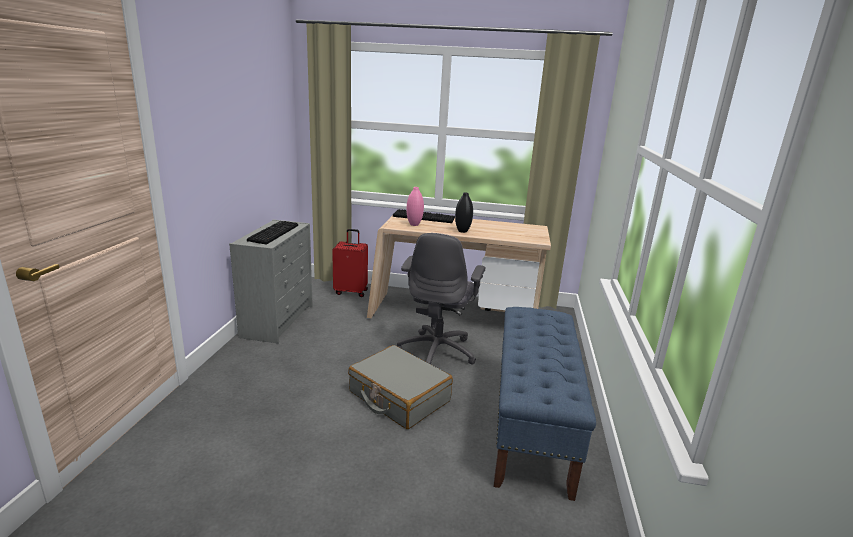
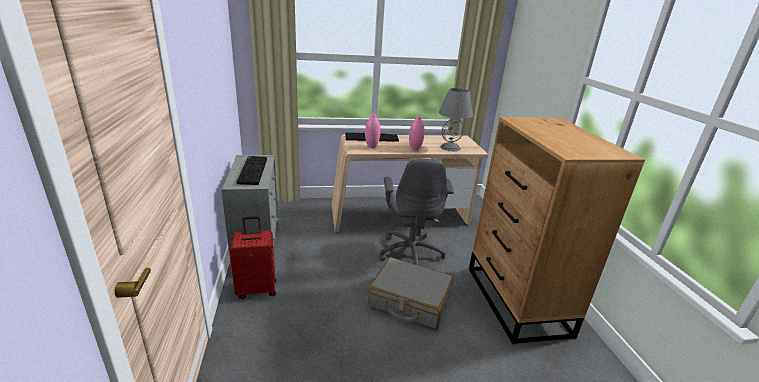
camera: 20 degrees left, 5 degrees up
red suitcase [332,229,368,297] -> red suitcase moved to [229,216,276,299]
black vase [455,192,473,233] -> pink vase [409,116,425,150]
blue bench [494,307,596,501] -> brown dresser [469,117,645,344]
none -> grey table lamp [439,88,473,151]

